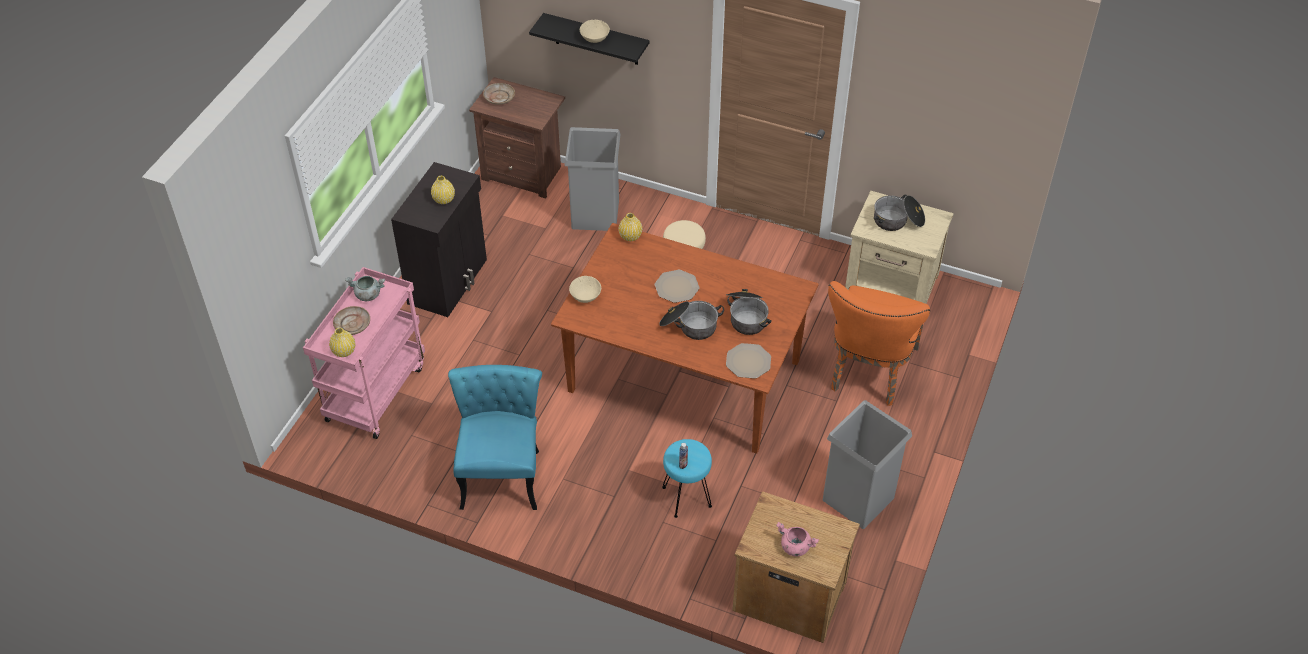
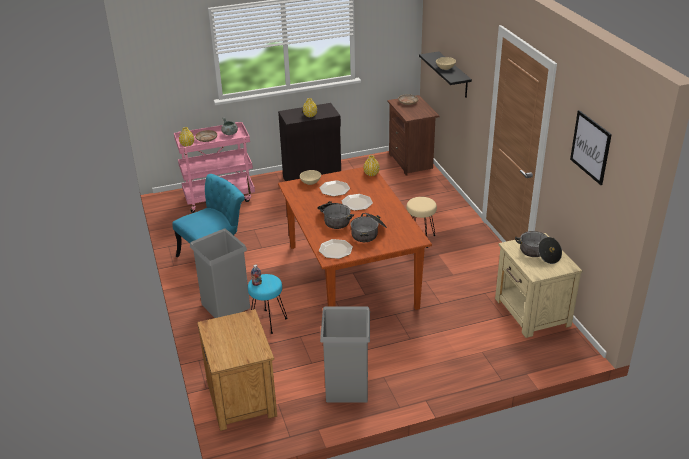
camera: 50 degrees right, 15 degrees down
grey trash can [565,127,621,231] -> grey trash can moved to [190,228,250,318]
pink cooking pot [776,522,819,557] -> none
orange chair [828,281,930,406] -> none
none -> plate [320,180,350,196]
none -> picture [570,110,612,185]

